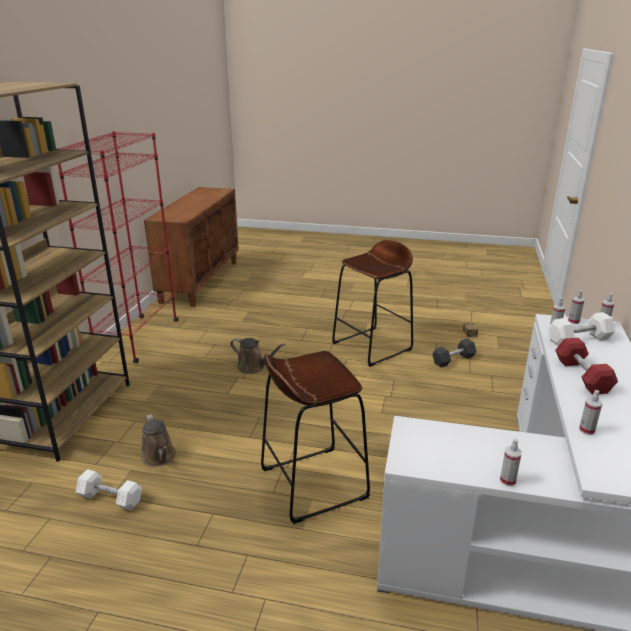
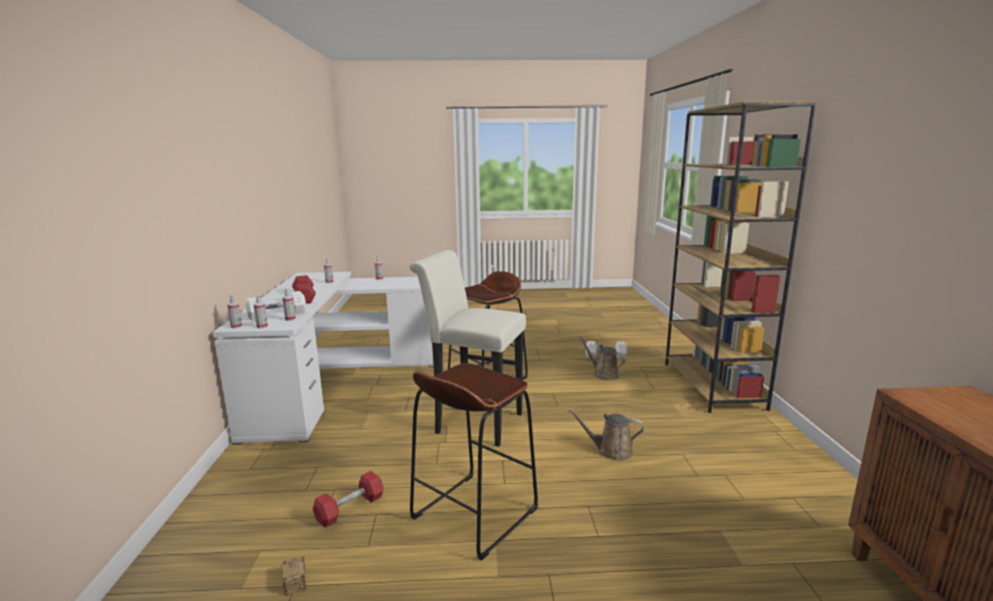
camera: 165 degrees right, 10 degrees down
red bookcase [56,131,178,363] -> none
grey dumbbell [432,338,477,368] -> red dumbbell [313,471,384,528]
none -> white stool [410,250,526,447]

